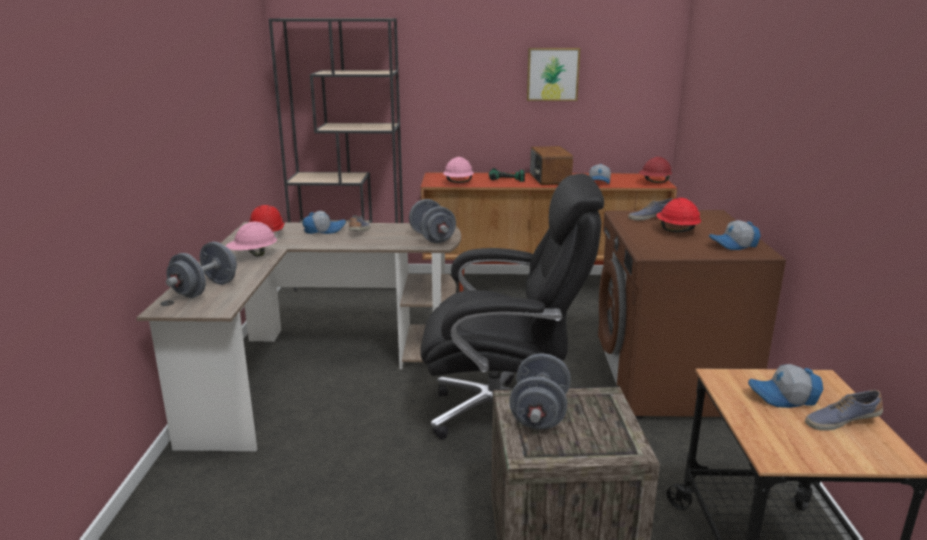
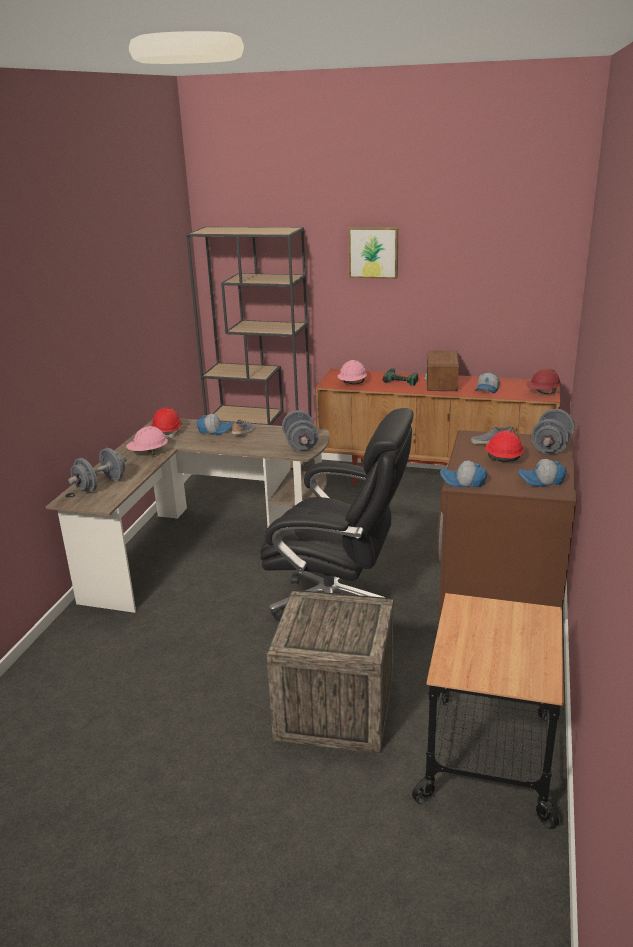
camera: 15 degrees right, 5 degrees up
grey dumbbell [509,354,571,430] -> grey dumbbell moved to [531,409,575,454]
picture [527,48,580,101] -> picture moved to [348,227,398,279]
cap [748,364,823,408] -> cap moved to [440,460,488,487]
shoe [805,390,883,431] -> none

